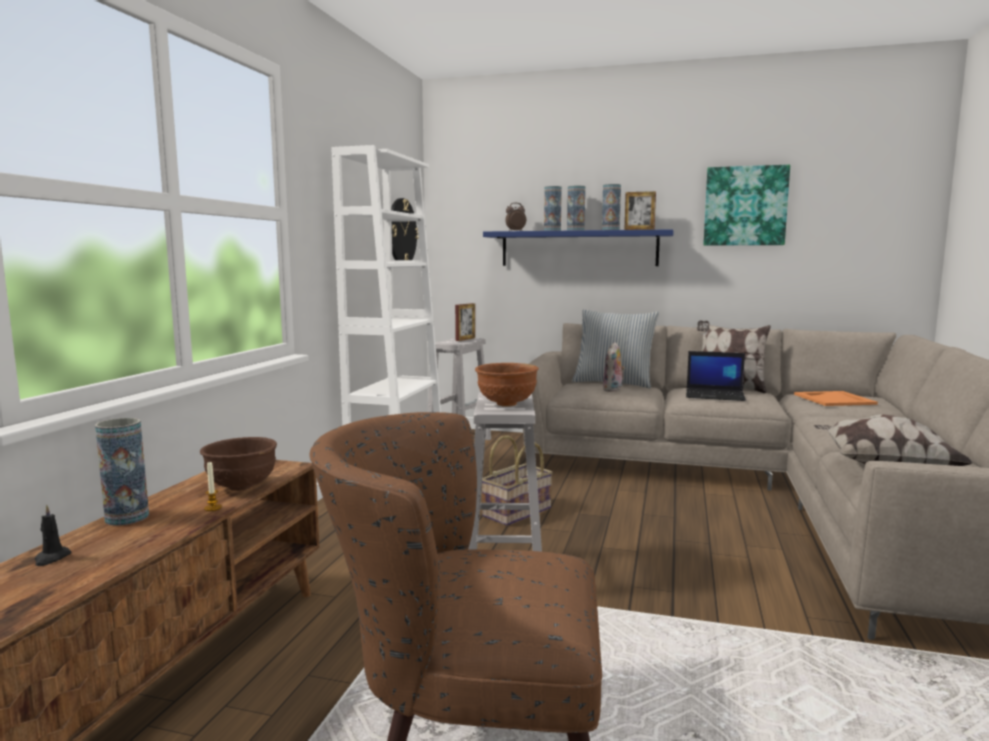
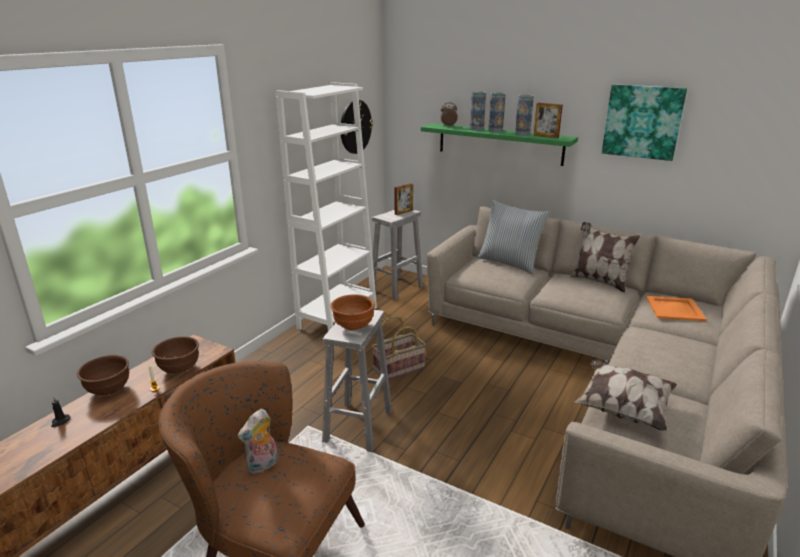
camera: 15 degrees right, 15 degrees up
vase [95,418,149,526] -> brown bowl [77,355,129,395]
blue shelf [483,229,673,266] -> green shelf [421,123,578,166]
plush toy [603,342,625,392] -> plush toy moved to [238,409,278,474]
laptop [686,351,746,401] -> none

